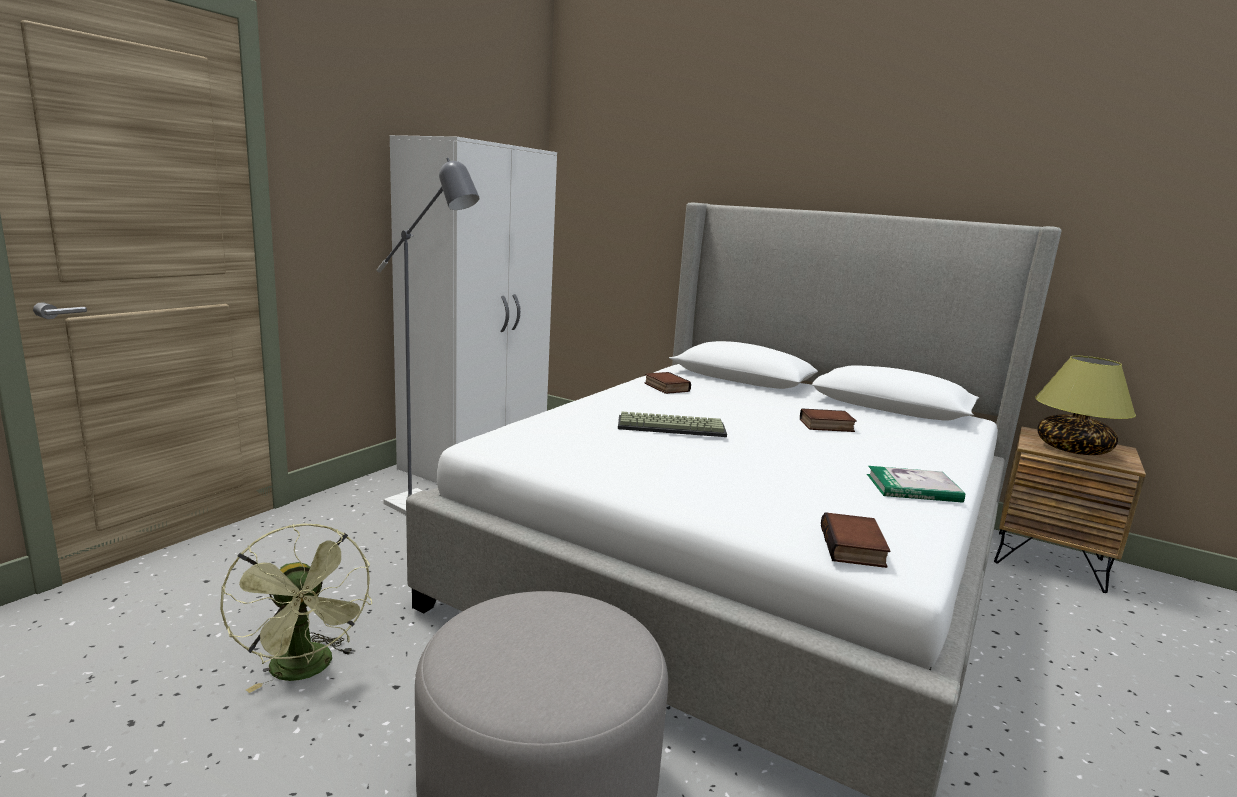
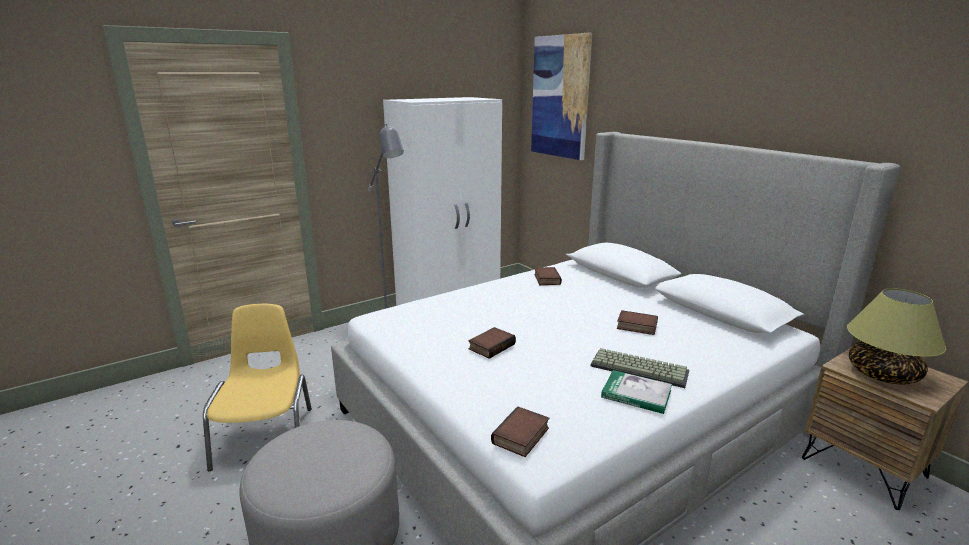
camera: 25 degrees right, 5 degrees up
green fan [220,524,372,693] -> yellow chair [203,304,312,471]
keyboard [618,412,727,437] -> keyboard moved to [590,348,689,388]
none -> book [468,327,516,359]
none -> picture [531,33,592,160]

